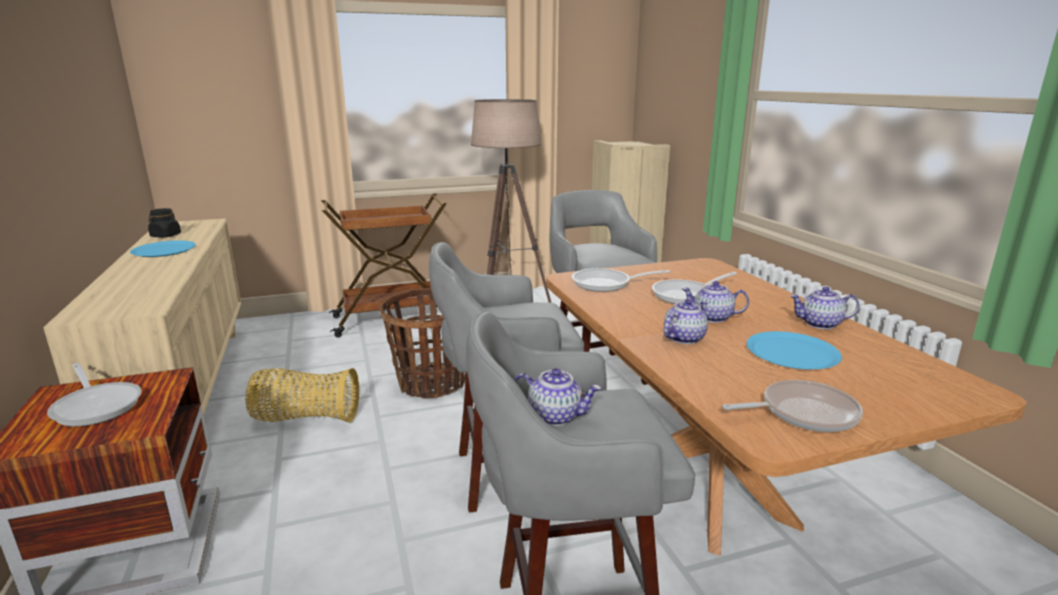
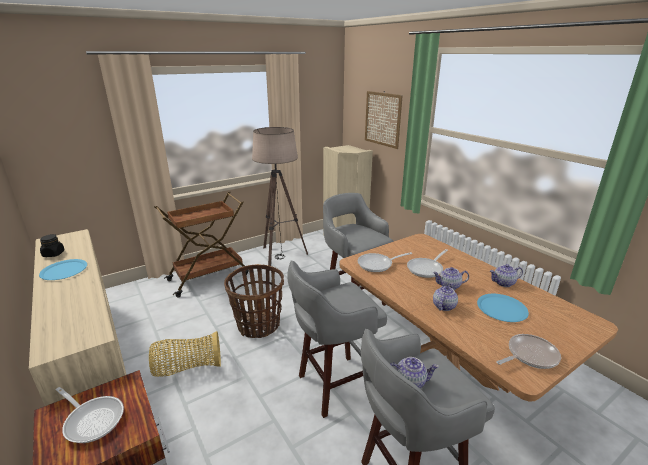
camera: 15 degrees left, 5 degrees up
none -> picture [365,91,403,149]

